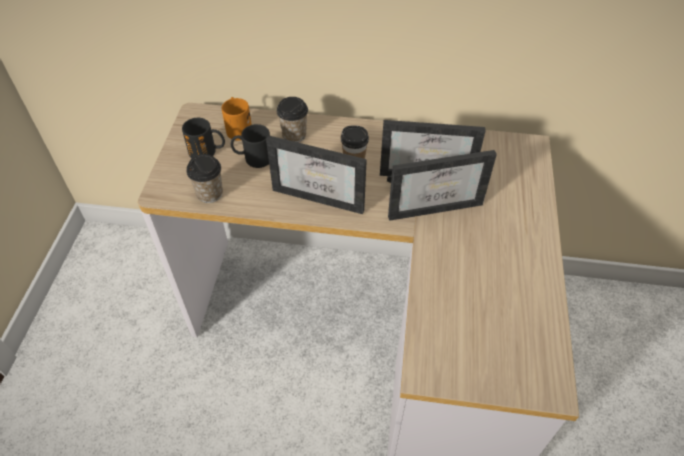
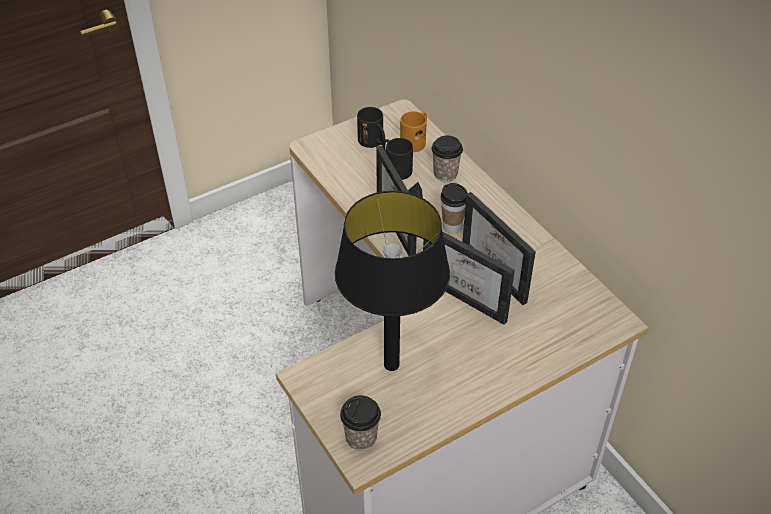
camera: 50 degrees right, 5 degrees down
cup [186,154,223,203] -> cup moved to [340,395,381,450]
none -> black table lamp [335,191,450,371]

